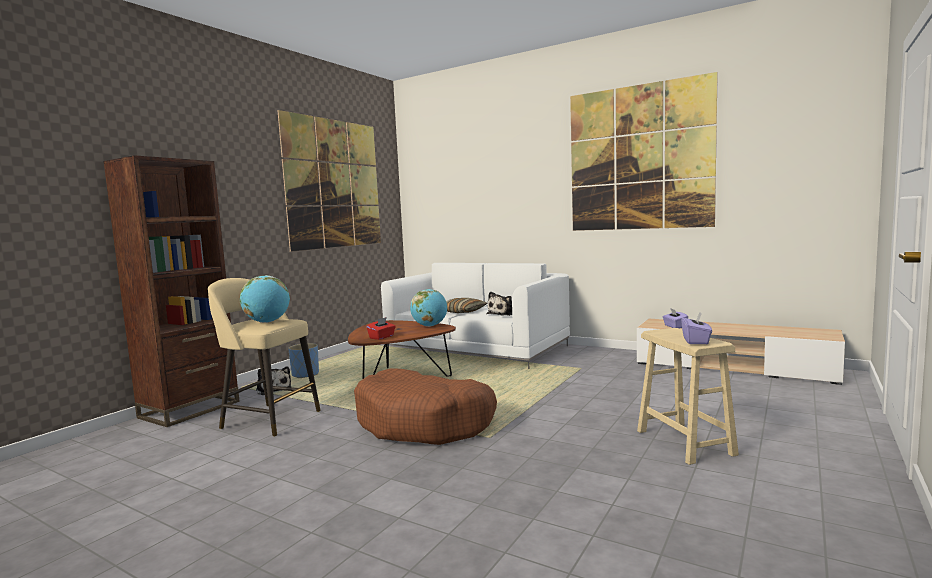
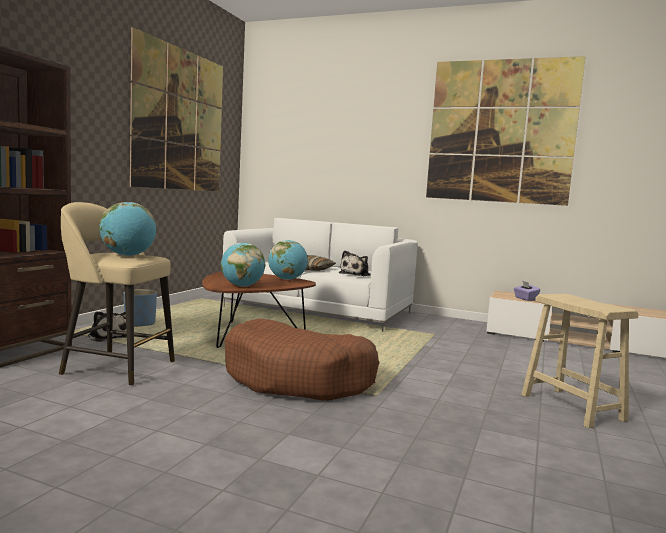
camera: 10 degrees left, 0 degrees up
red tissue box [367,317,396,340] -> globe [221,243,266,287]
purple tissue box [681,312,712,344] -> none

